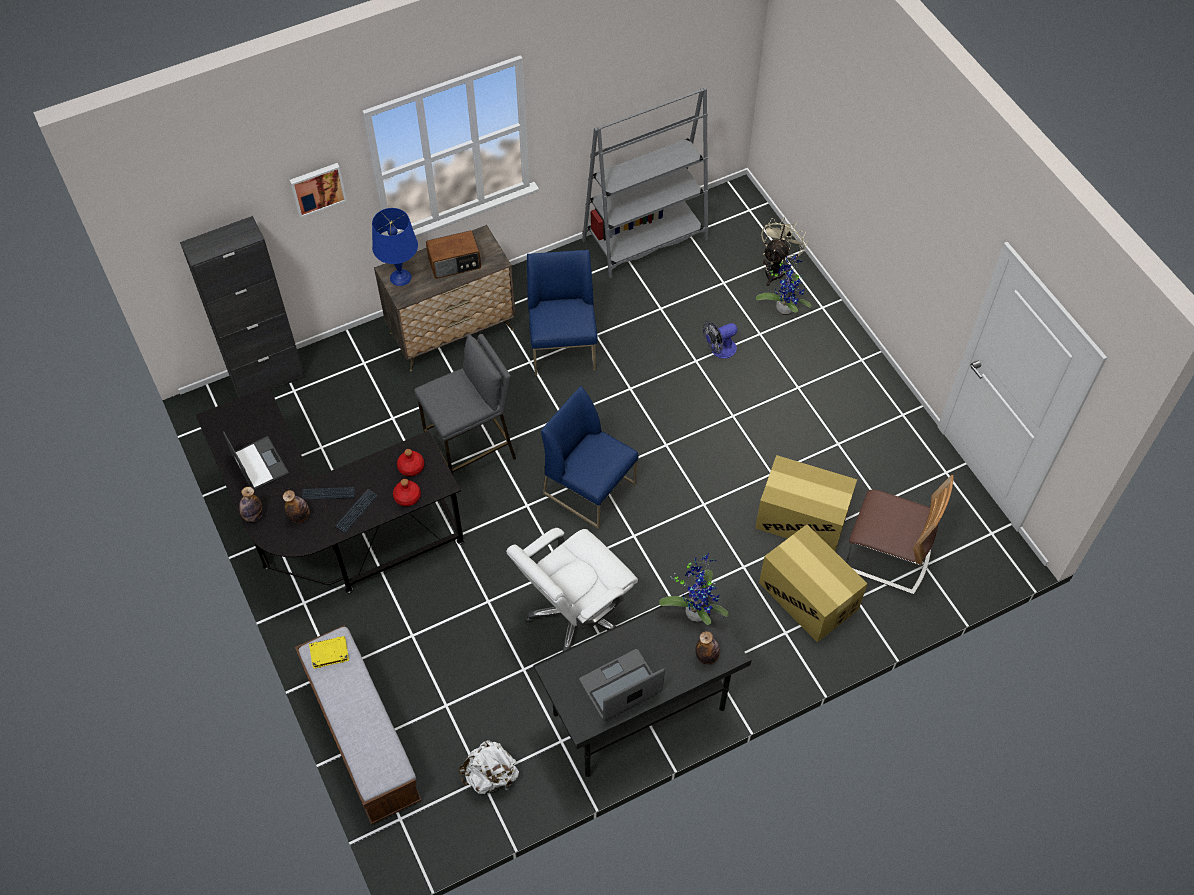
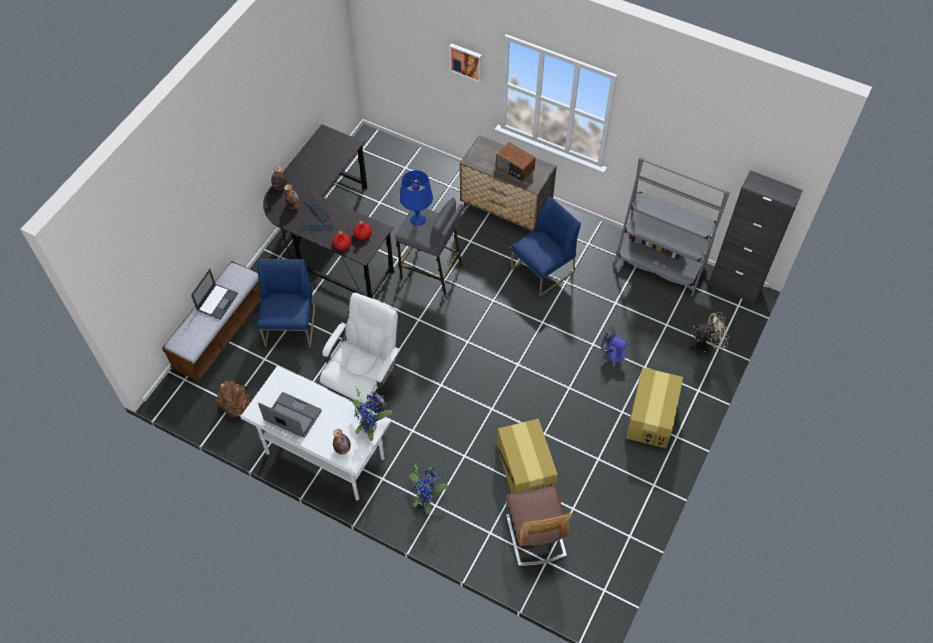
camera: 55 degrees right, 0 degrees up
black cabinet [180,216,305,398] -> black cabinet moved to [708,170,803,304]
laptop [223,431,289,490] -> laptop moved to [191,269,238,320]
yellow book [309,636,349,669] -> none
blue table lamp [372,208,418,286] -> blue table lamp moved to [400,170,433,226]
white backpack [459,740,519,794] -> brown backpack [216,380,252,419]
white office chair [506,528,638,652] -> white office chair turned 105 degrees clockwise [320,293,401,411]
black desk [533,590,752,777] -> white desk [240,366,391,501]
blue chair [541,386,638,529] -> blue chair moved to [257,259,316,347]
potted plant [756,254,812,316] -> potted plant moved to [409,463,448,514]
cardboard box [759,524,868,642] -> cardboard box moved to [626,367,683,449]

